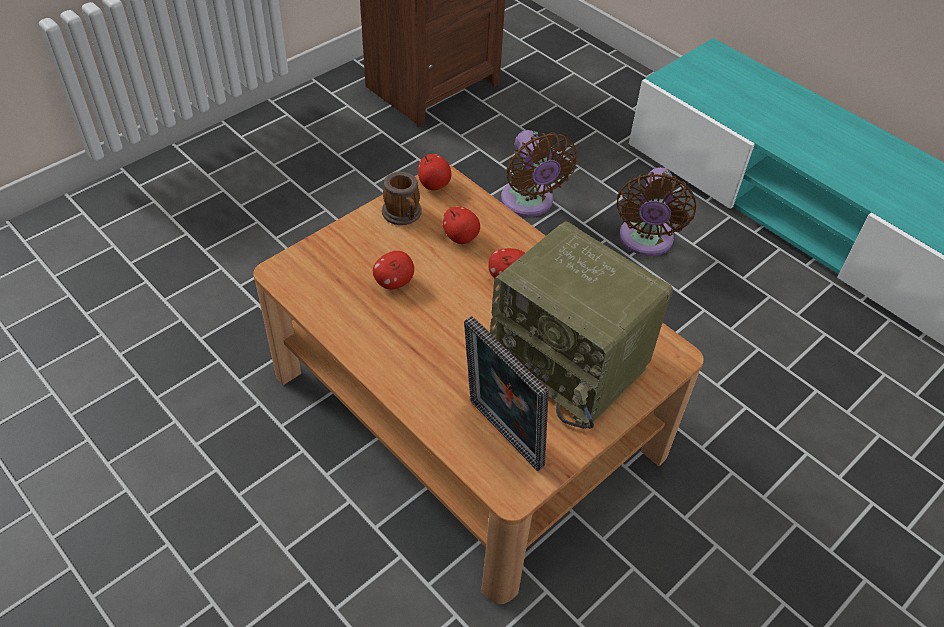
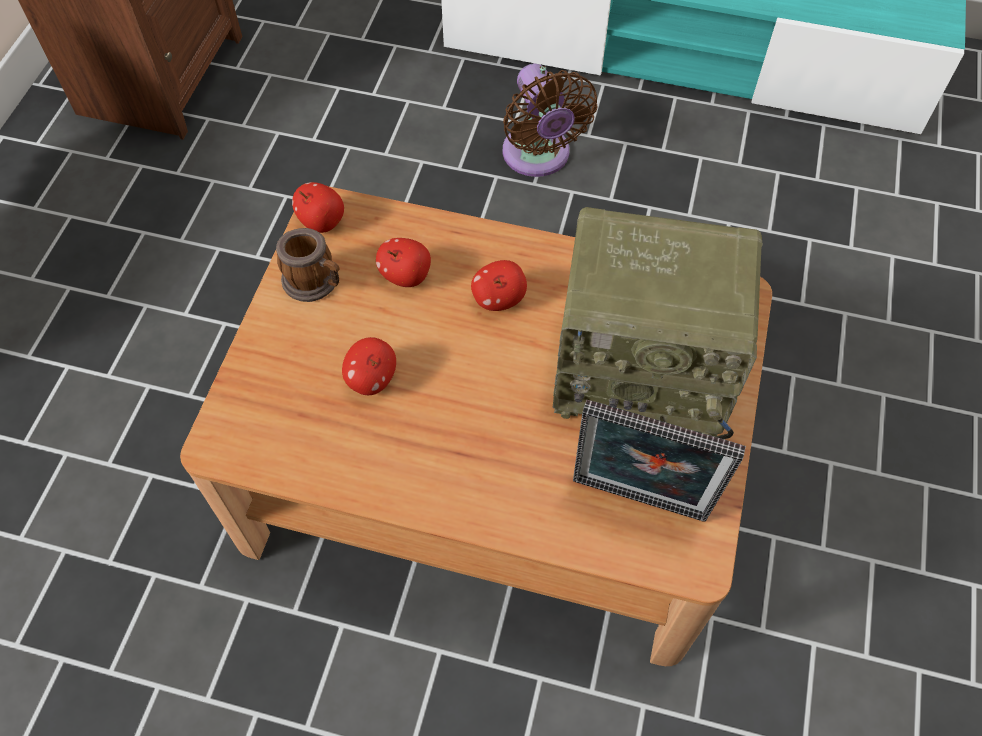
camera: 30 degrees left, 10 degrees up
brown fan [501,130,577,217] -> none

